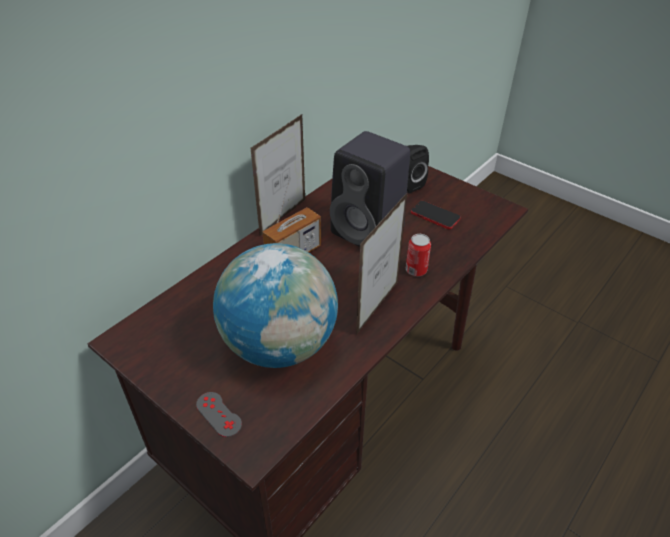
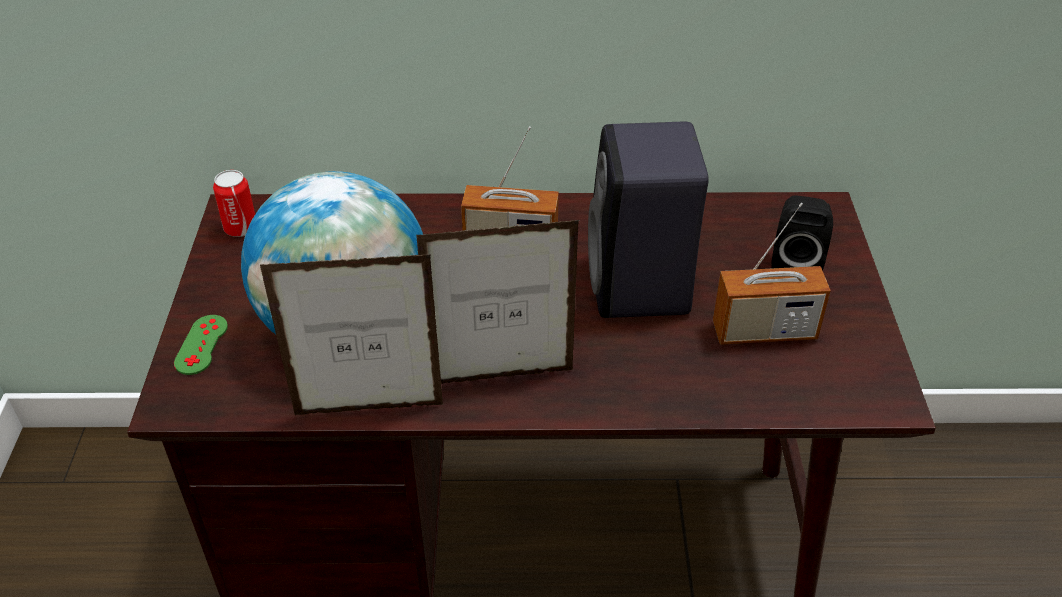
camera: 50 degrees right, 0 degrees up
grey game controller [196,392,242,437] -> green game controller [174,315,228,375]
picture frame [251,114,306,236] -> picture frame moved to [260,254,444,415]
can [406,234,431,276] -> can moved to [213,170,255,237]
phone [411,201,461,229] -> radio [713,203,830,345]

